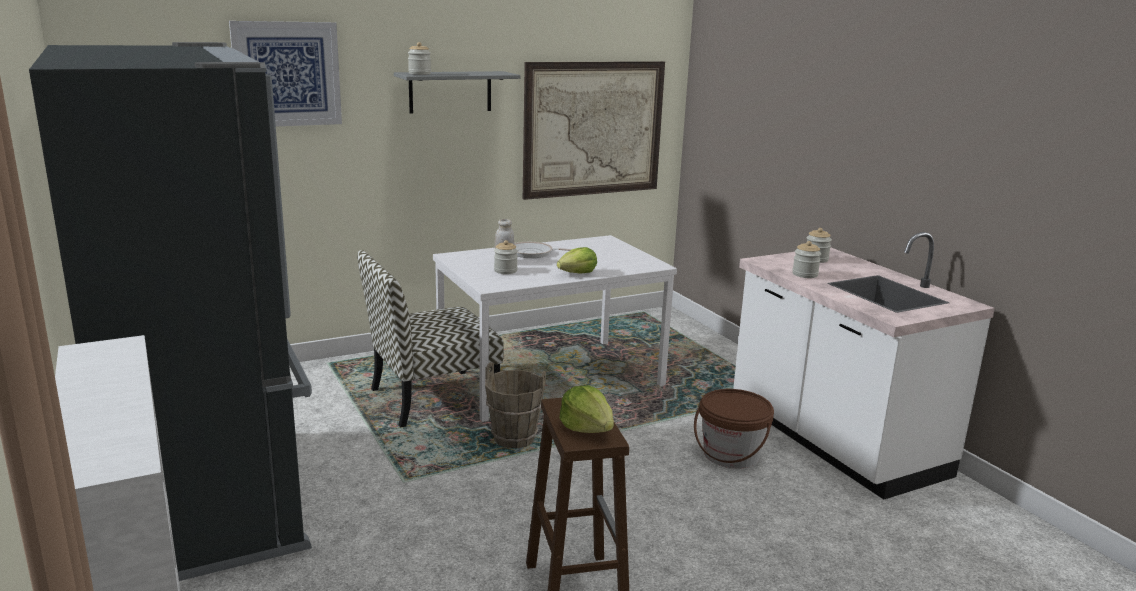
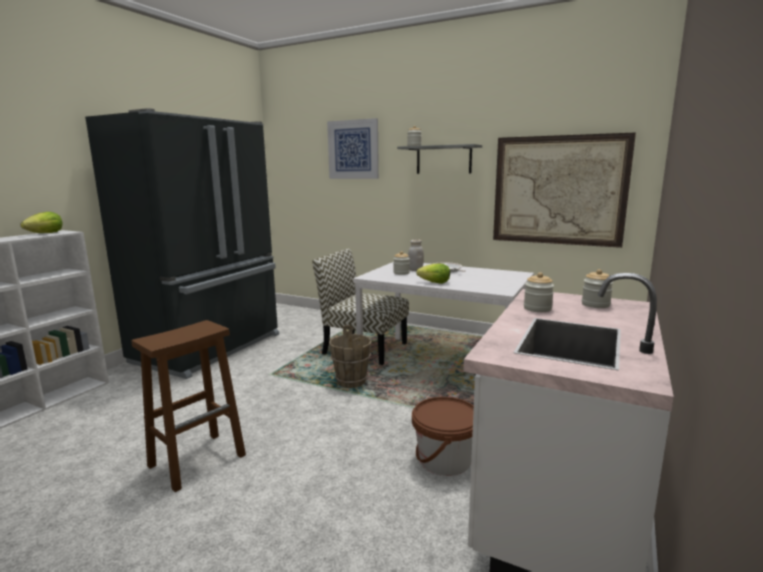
camera: 55 degrees right, 5 degrees down
lettuce [560,385,614,433] -> lettuce moved to [20,212,63,233]

